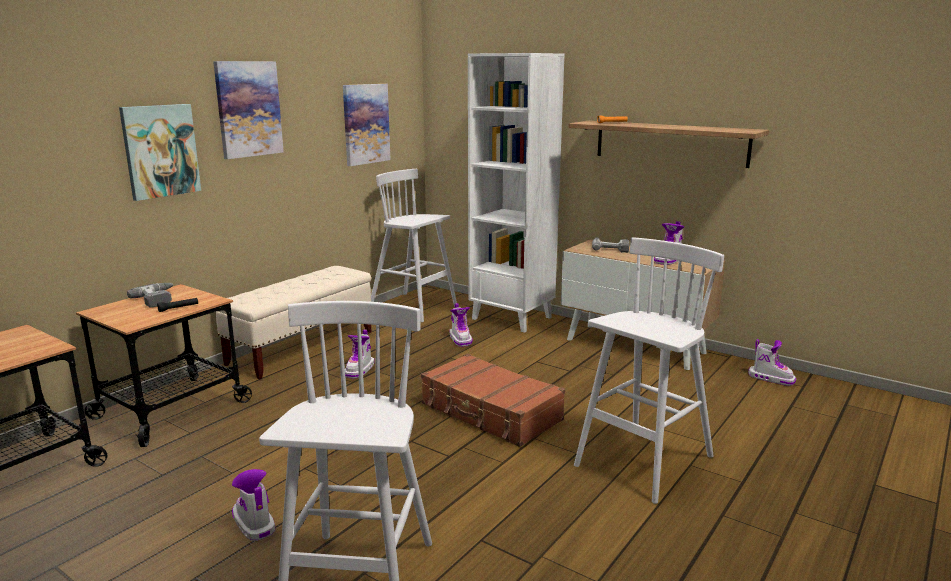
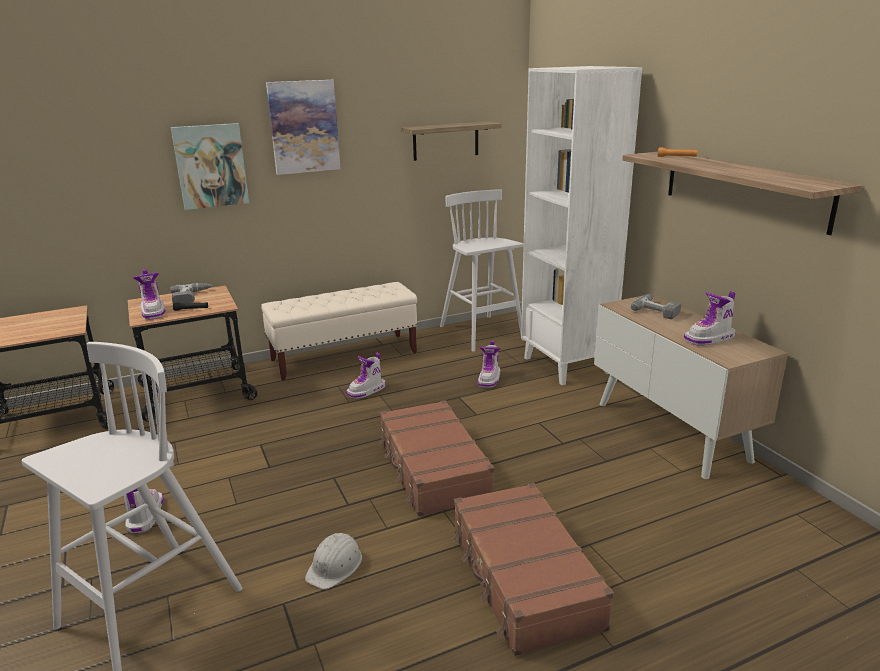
camera: 30 degrees right, 5 degrees up
picture [343,84,391,166] -> shelf [401,121,502,161]
white stool [574,237,724,504] -> brown suitcase [453,483,614,656]
boot [748,339,796,386] -> boot moved to [133,269,165,320]
none -> white hard hat [305,533,362,589]

